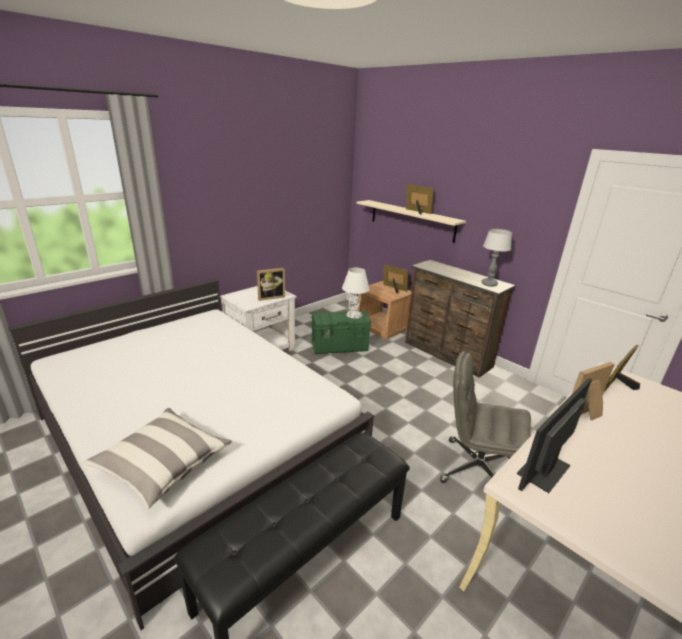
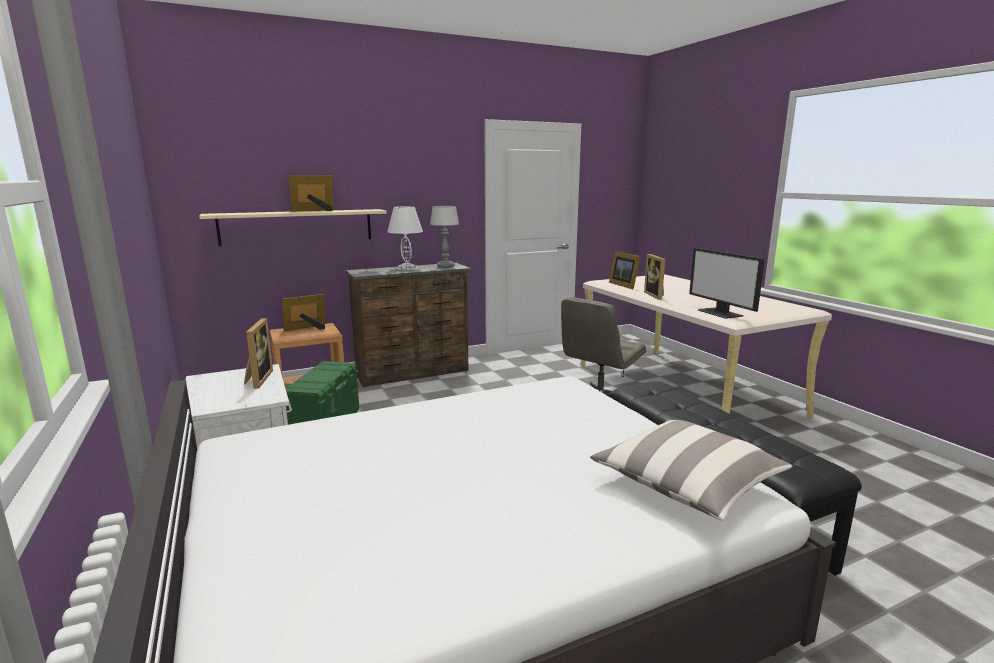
camera: 70 degrees left, 10 degrees down
white table lamp [342,268,370,318] -> white table lamp moved to [387,206,423,270]

